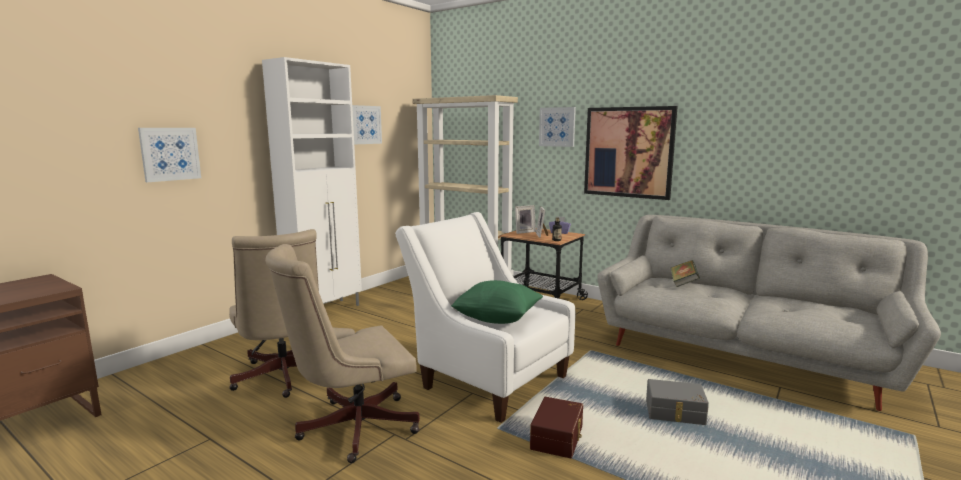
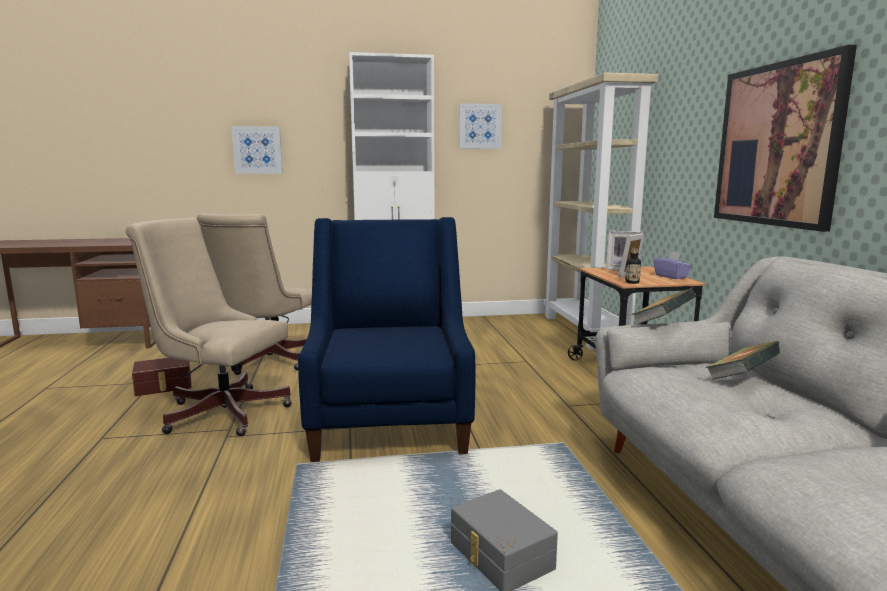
camera: 45 degrees right, 0 degrees up
white armchair [395,212,575,423] -> blue armchair [298,217,475,462]
green pillow [451,280,543,324] -> none
brown storage box [530,397,583,458] -> brown storage box moved to [132,358,192,396]
picture [539,107,576,147] -> none
none -> book [632,288,696,325]

